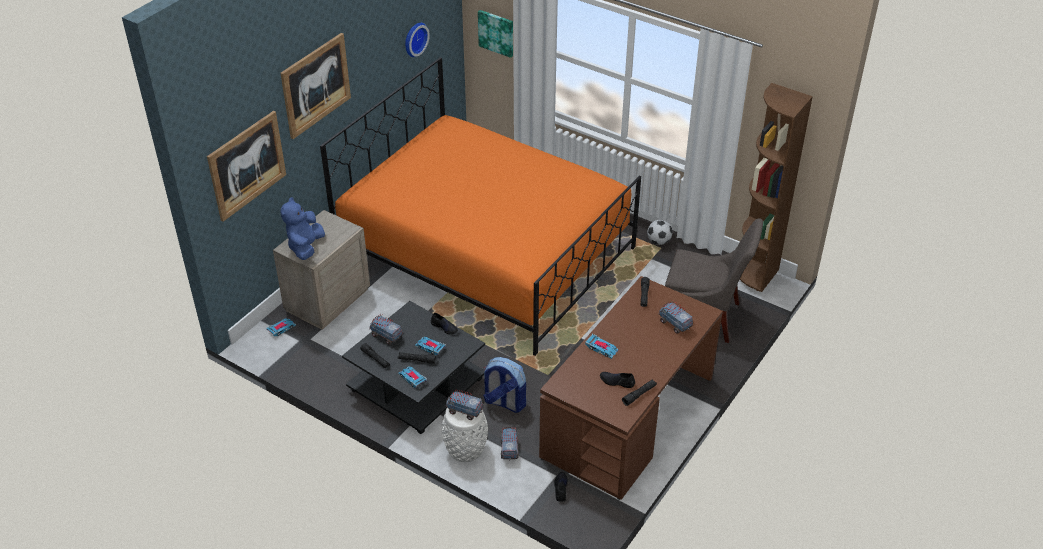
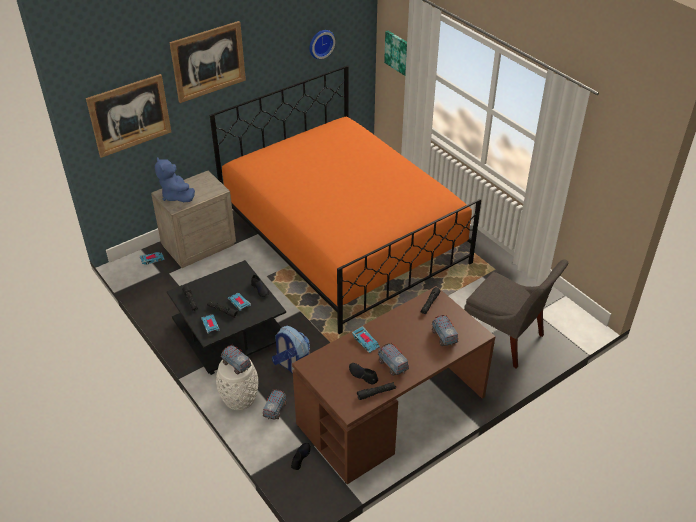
camera: 20 degrees right, 0 degrees up
blue plush toy [280,197,325,260] -> blue plush toy turned 60 degrees counterclockwise [155,157,195,202]
toy truck [369,315,403,345] -> toy truck moved to [378,343,409,376]
football [647,220,673,245] -> none
brown bookcase [740,83,813,292] -> none

